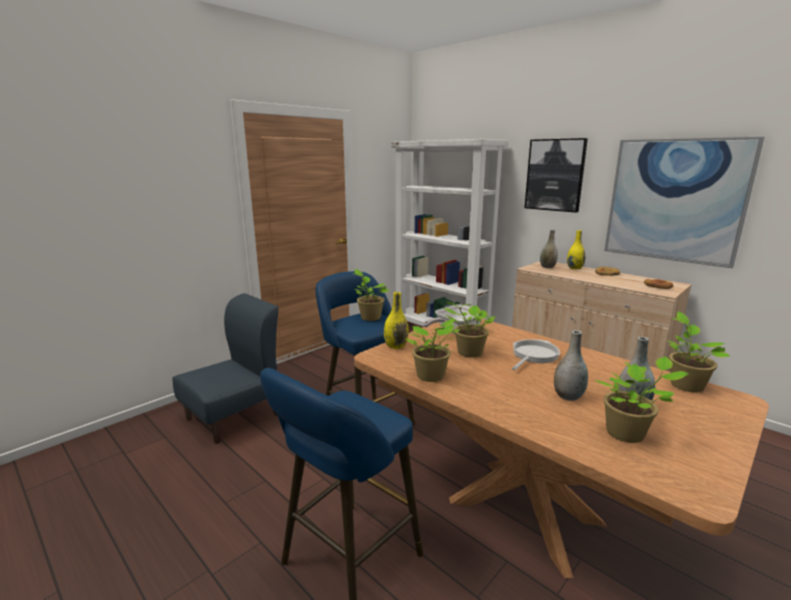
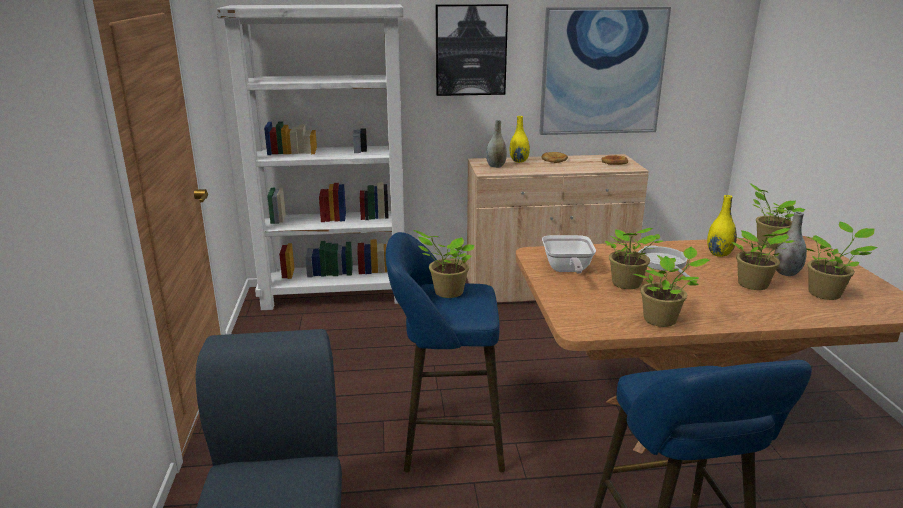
camera: 50 degrees left, 5 degrees up
yellow vase [384,292,409,349] -> yellow vase moved to [707,195,737,257]
grey vase [554,330,588,401] -> potted plant [732,228,794,290]

